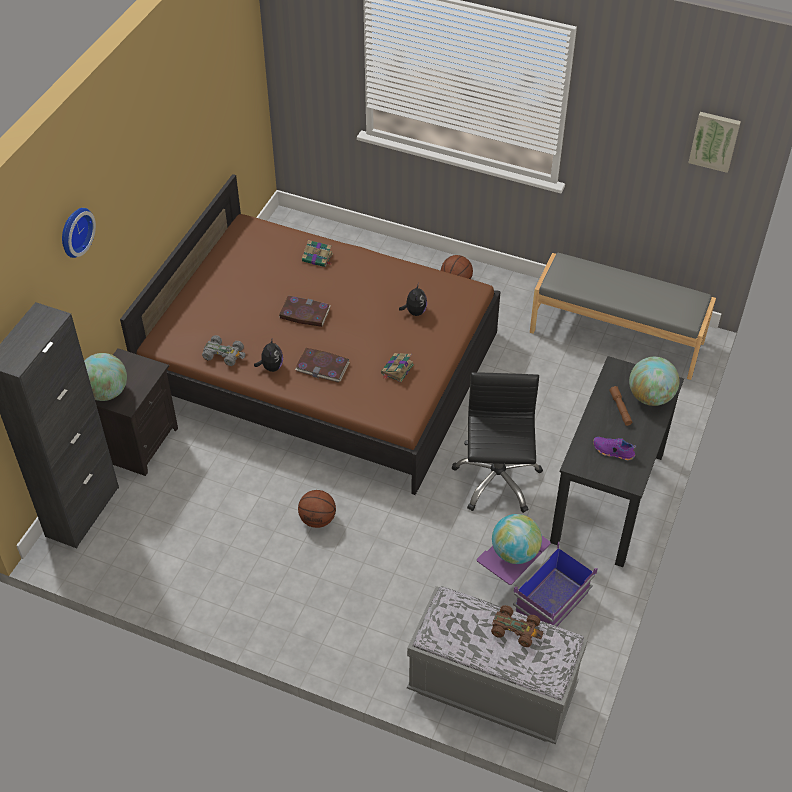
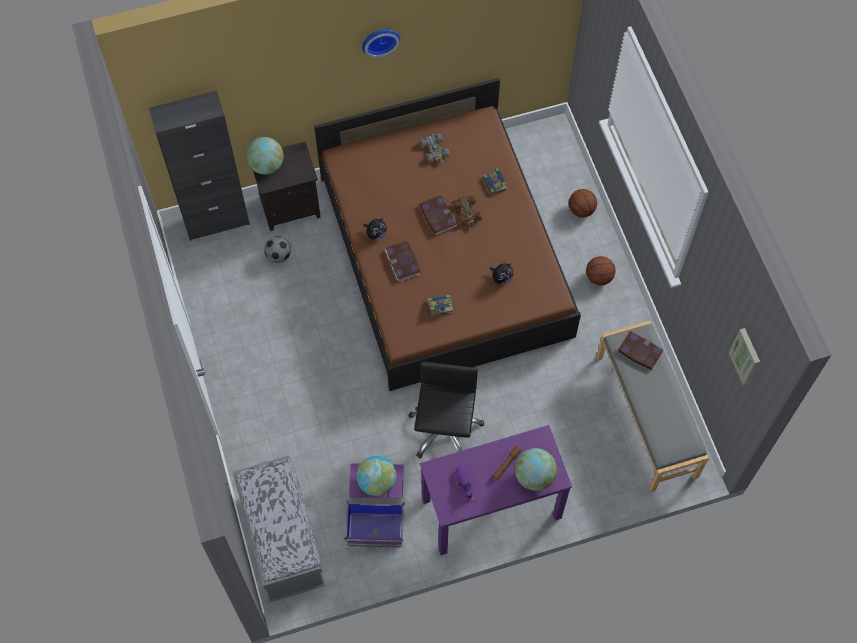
camera: 50 degrees right, 15 degrees up
wall clock [62,208,96,258] -> wall clock moved to [362,29,400,58]
grey toy car [202,335,245,366] -> grey toy car moved to [420,133,450,163]
basketball [298,490,336,528] -> basketball moved to [569,189,597,218]
black office chair [451,372,543,513] -> black office chair turned 45 degrees counterclockwise [408,361,484,458]
brown toy car [491,605,543,647] -> brown toy car moved to [453,195,482,227]
black desk [550,356,684,567] -> purple desk [420,425,572,555]
none -> football [264,236,291,263]
none -> book [617,331,664,370]

